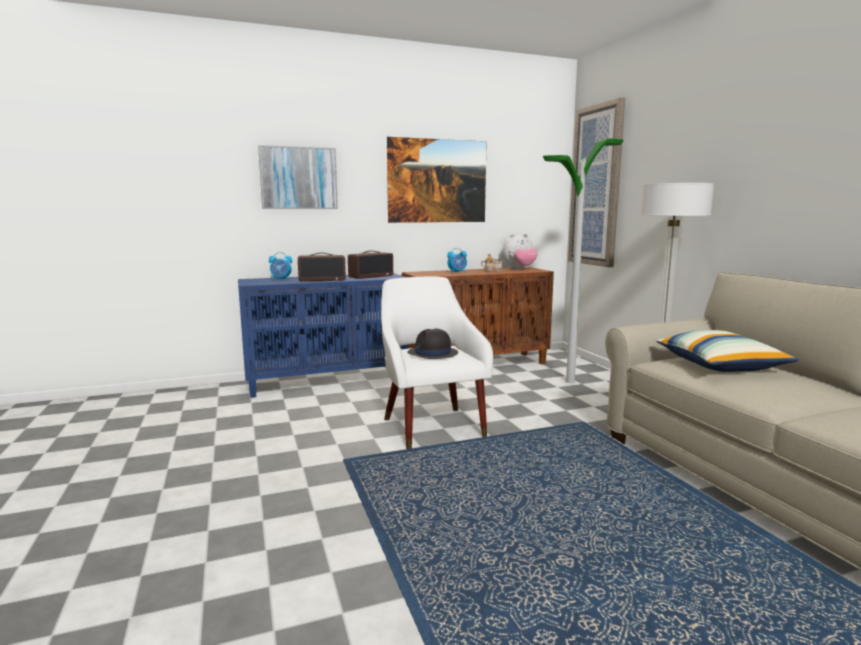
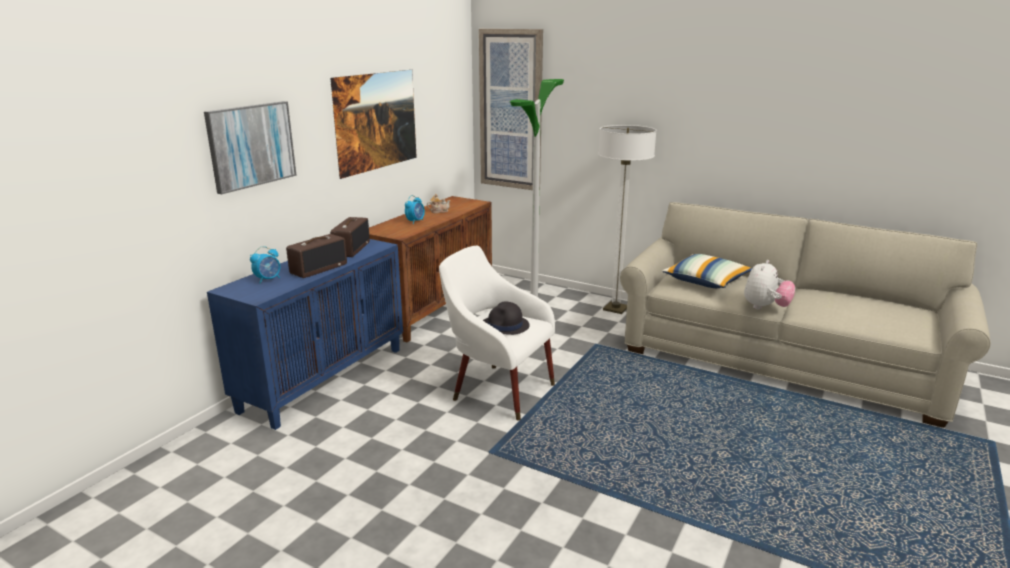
camera: 40 degrees left, 10 degrees up
plush toy [503,234,538,269] -> plush toy moved to [744,260,795,309]

